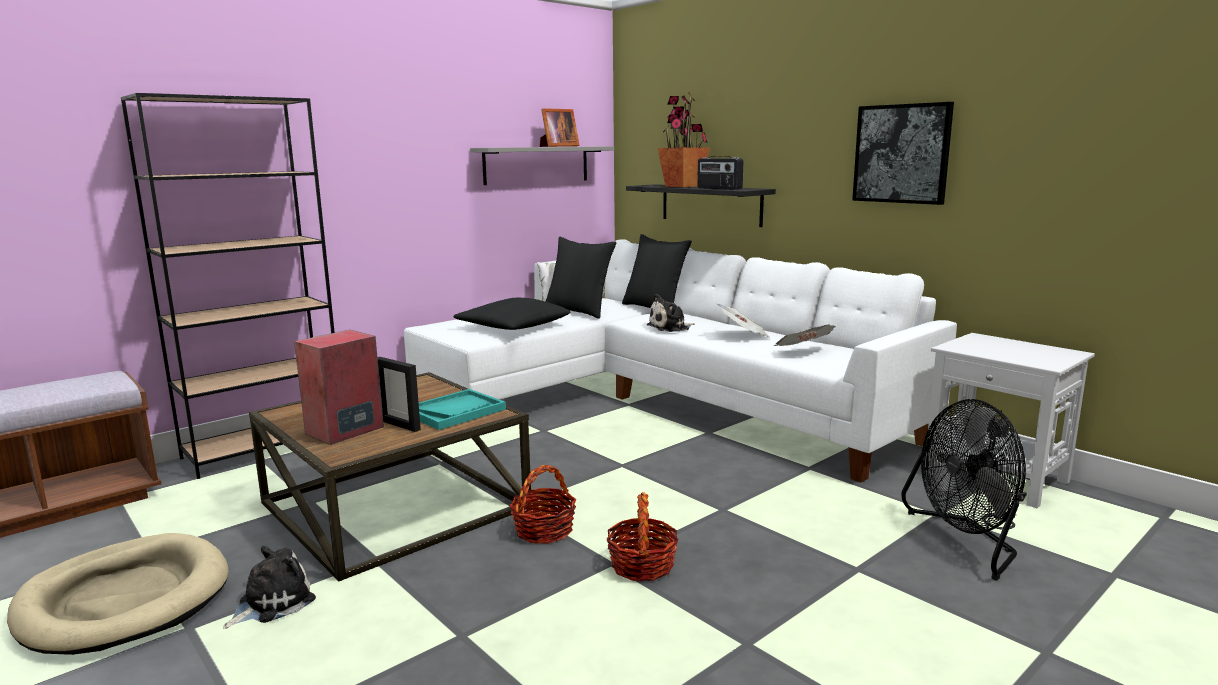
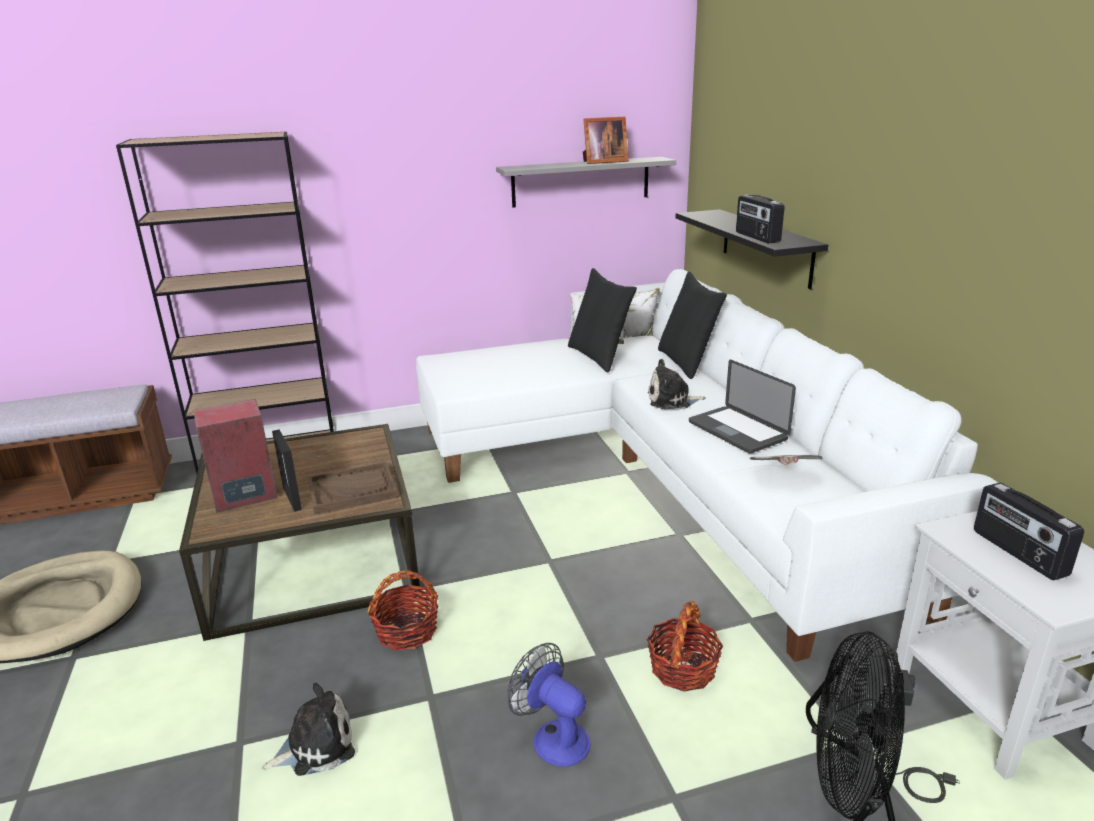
camera: 25 degrees right, 10 degrees up
plush toy [223,546,316,629] -> plush toy moved to [262,683,355,776]
turquoise tray [419,389,506,430] -> brown tray [308,462,398,514]
black pillow [453,298,570,330] -> none
basket [607,492,678,582] -> basket moved to [647,601,723,692]
potted plant [658,92,710,187] -> none
newspaper [716,303,771,338] -> laptop [689,360,796,453]
picture [852,102,954,205] -> none
none -> fan [507,643,591,767]
none -> radio [974,483,1084,580]

